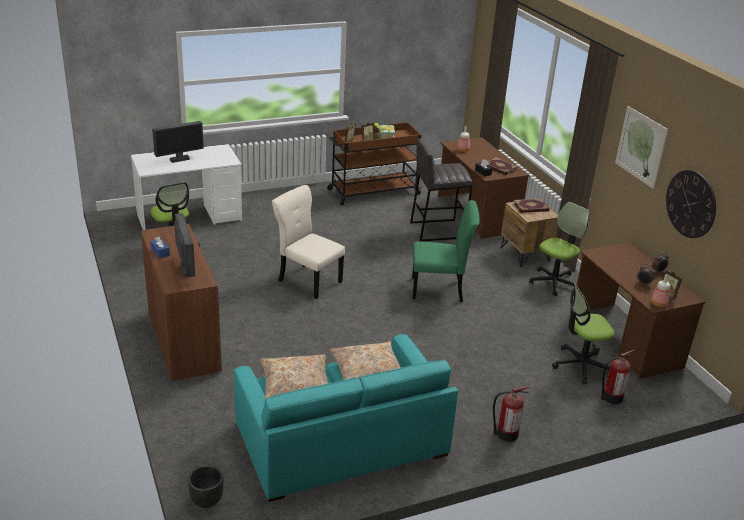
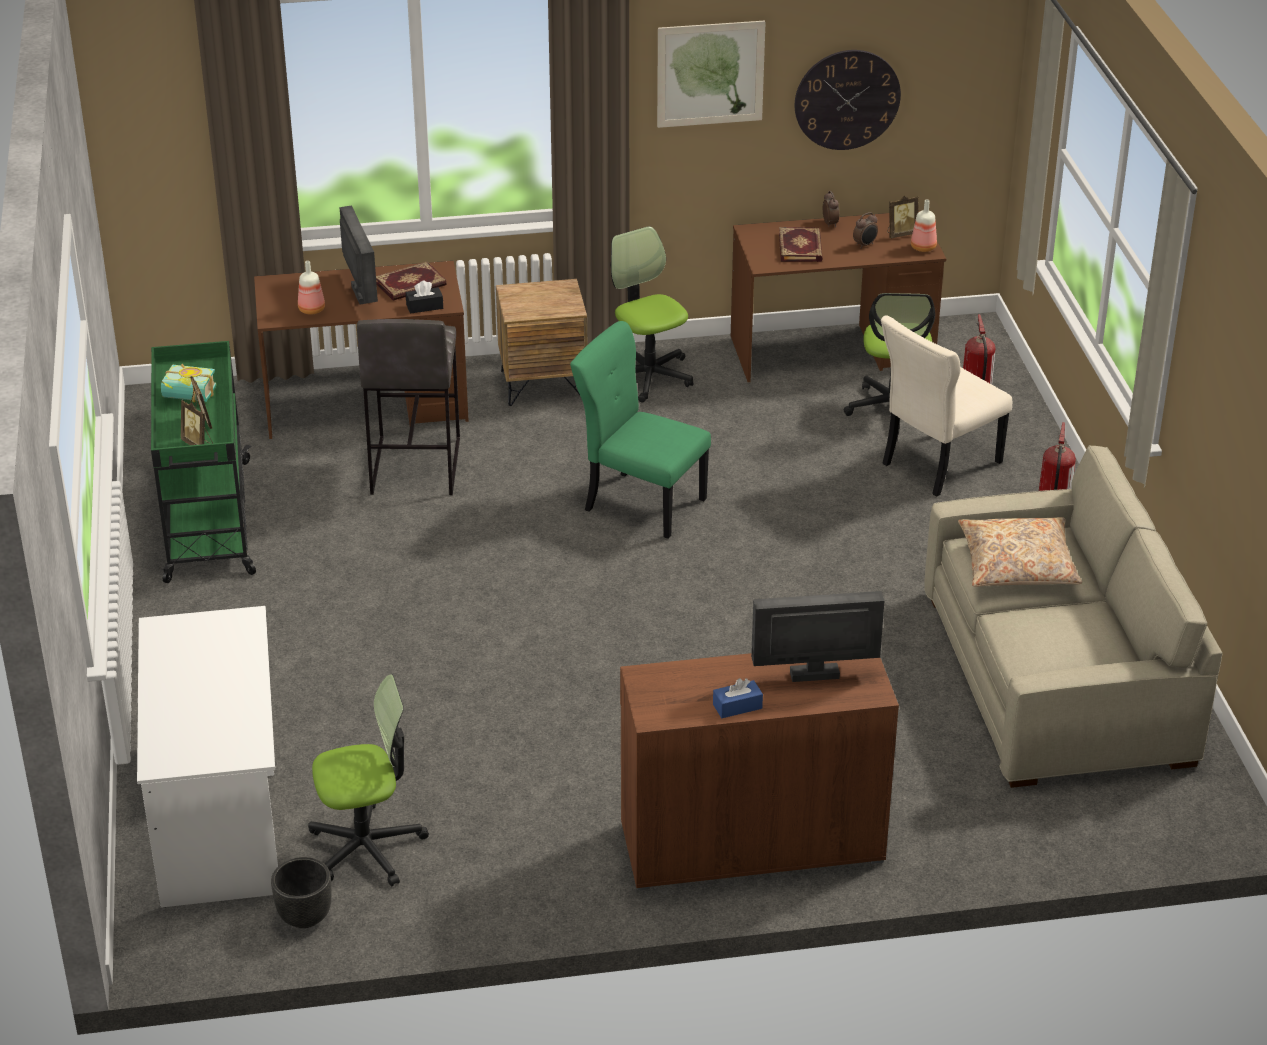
camera: 75 degrees left, 5 degrees up
monitor [152,121,204,163] -> monitor moved to [340,205,378,304]
black planter [188,465,223,508] -> black planter moved to [271,857,332,928]
turquoise sofa [234,334,458,502] -> beige sofa [924,445,1223,788]
beige pillow [260,354,329,399] -> none
beige chair [272,185,345,299] -> beige chair moved to [881,315,1012,497]
brown cart [327,122,422,205] -> green cart [151,341,256,583]
green chair [412,200,480,302] -> green chair turned 75 degrees counterclockwise [570,321,711,539]
book [513,198,550,213] -> book moved to [779,227,823,262]

